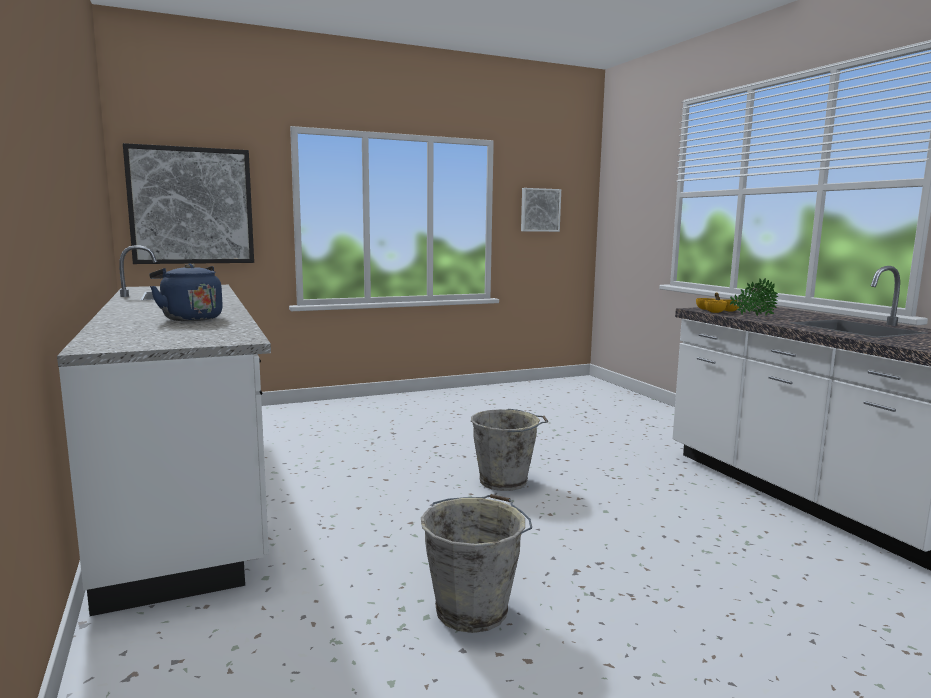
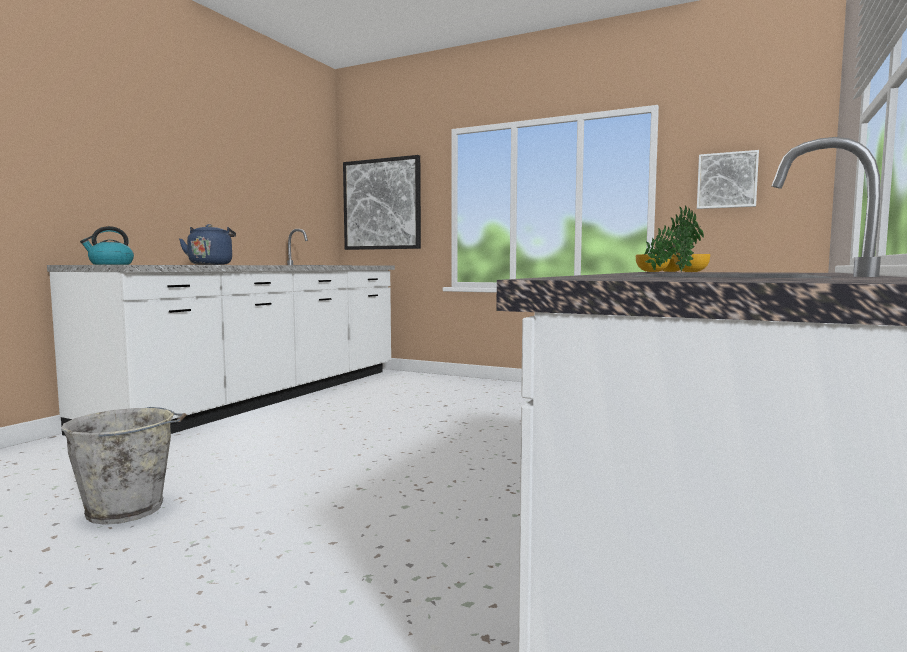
camera: 50 degrees right, 5 degrees down
grey bucket [471,409,548,491] -> none
none -> kettle [80,226,134,265]

